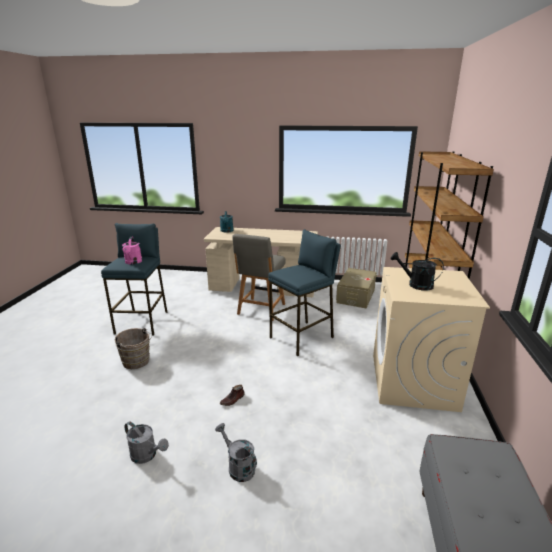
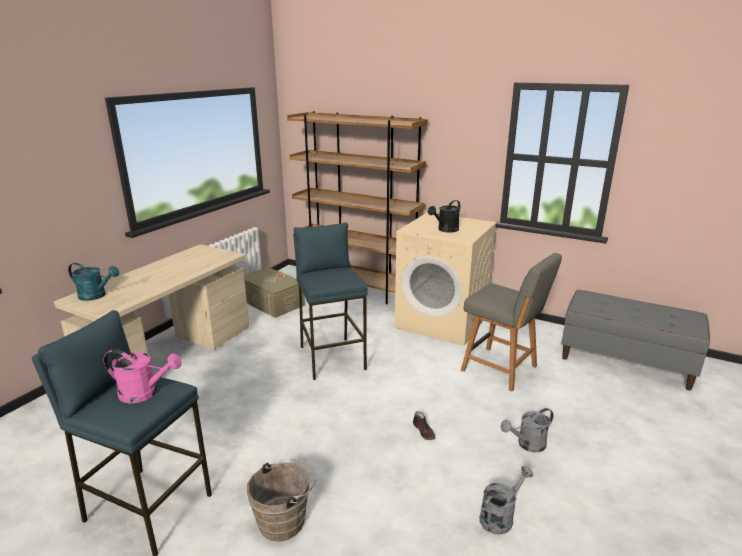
camera: 70 degrees left, 0 degrees up
grey chair [232,234,285,321] -> grey chair moved to [461,253,562,391]

